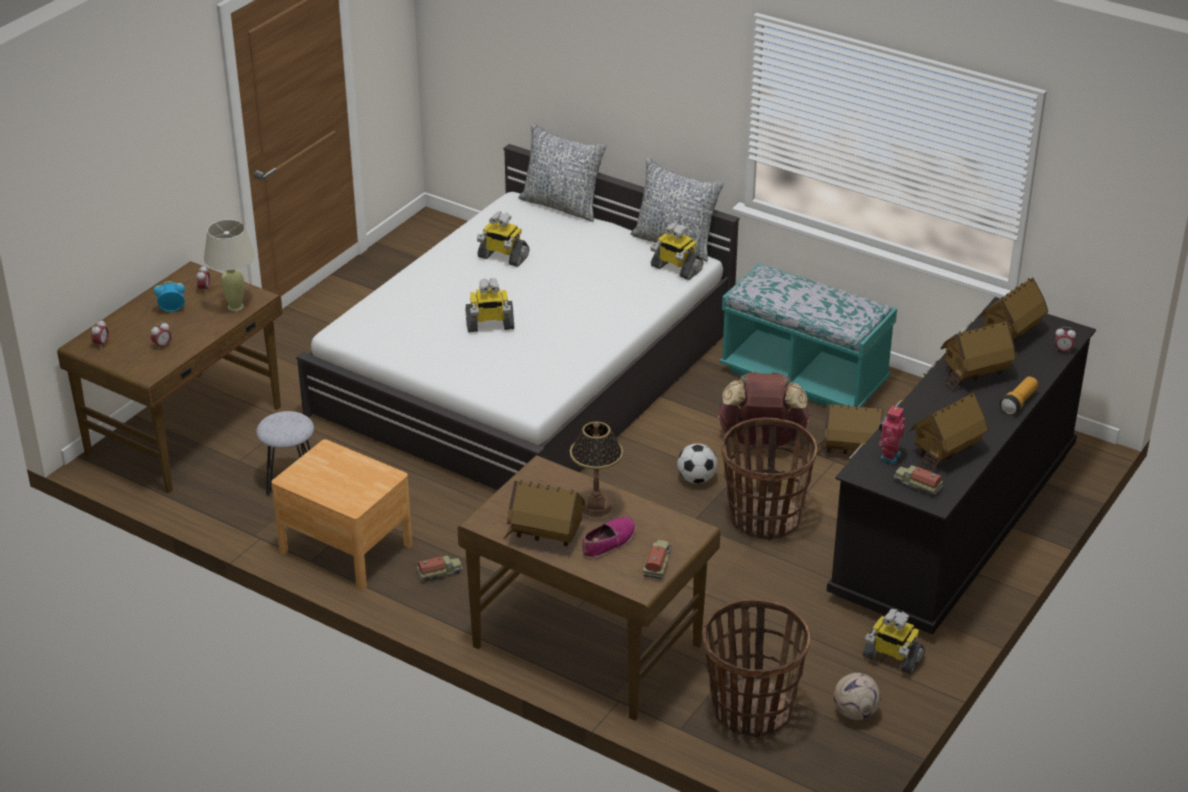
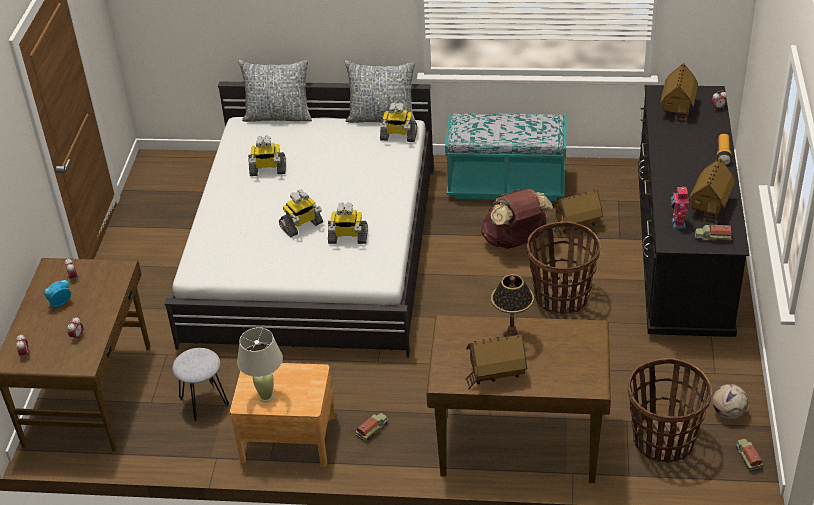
camera: 25 degrees left, 5 degrees up
beige table lamp [204,219,255,311] -> beige table lamp moved to [237,327,283,402]
shoe [582,517,636,559] -> none
toy truck [643,540,671,579] -> toy truck moved to [735,439,764,472]
football [677,443,717,484] -> none
toy robot [863,609,925,675] -> toy robot moved to [328,202,368,244]
toy house [940,321,1016,392] -> none

